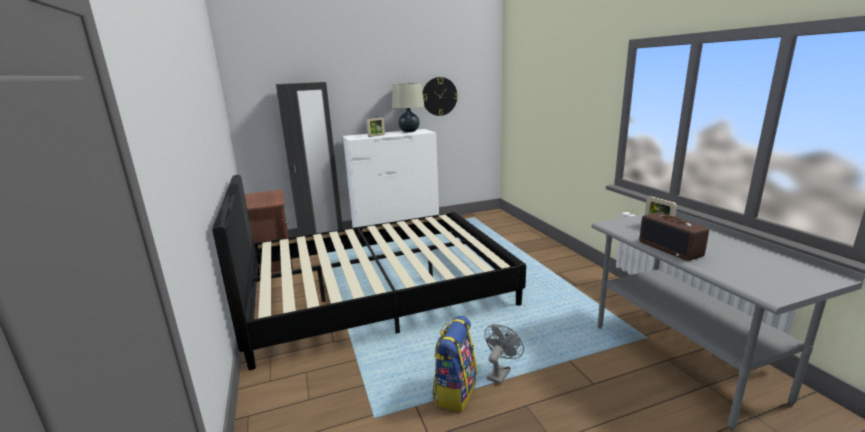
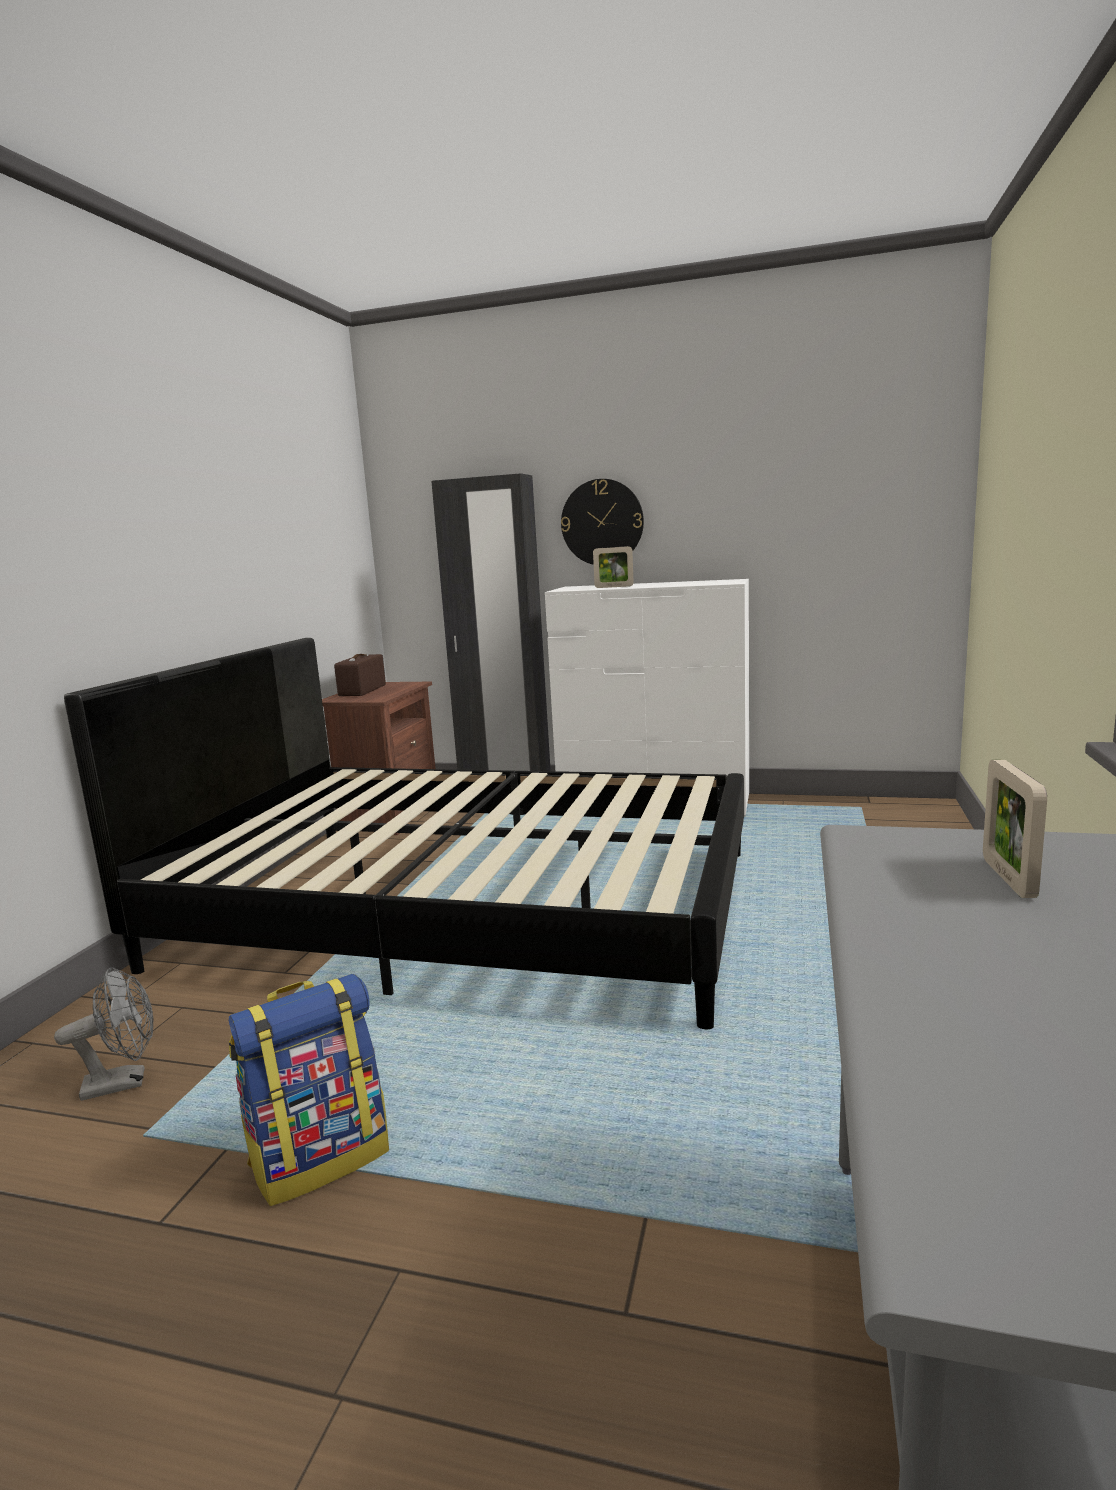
camera: 35 degrees right, 5 degrees down
beige table lamp [392,83,424,132] -> none
wall clock [423,77,458,116] -> wall clock moved to [561,479,644,565]
grey fan [484,324,524,385] -> grey fan moved to [54,967,154,1101]
radio [639,212,709,261] -> radio moved to [334,654,386,696]

